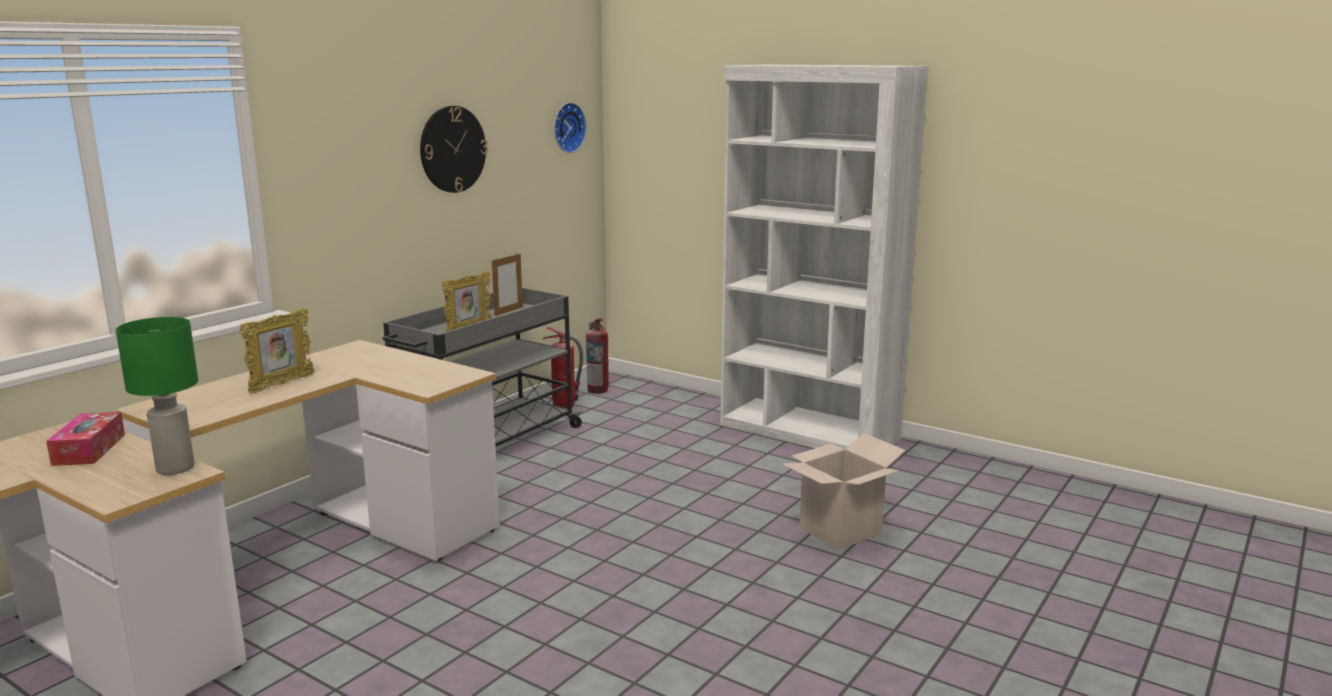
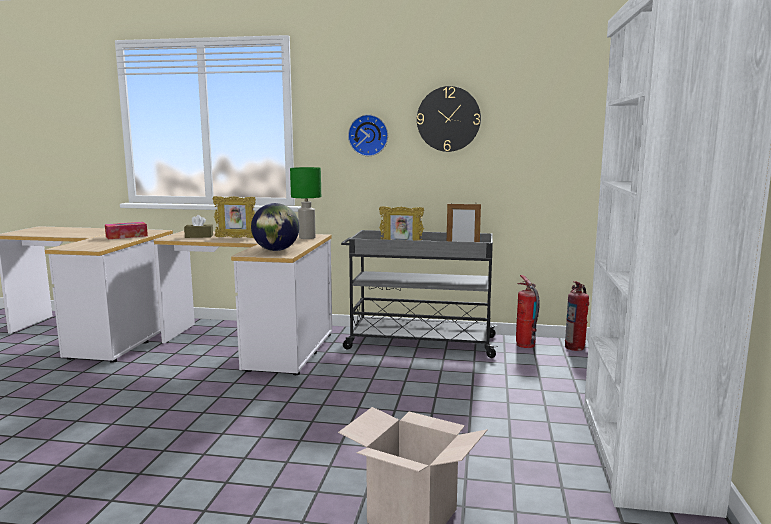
camera: 65 degrees right, 5 degrees down
green table lamp [116,317,198,475] -> green table lamp moved to [290,167,321,239]
wall clock [554,102,587,153] -> wall clock moved to [348,114,388,156]
none -> brown tissue box [184,215,213,238]
none -> globe [251,203,300,251]

